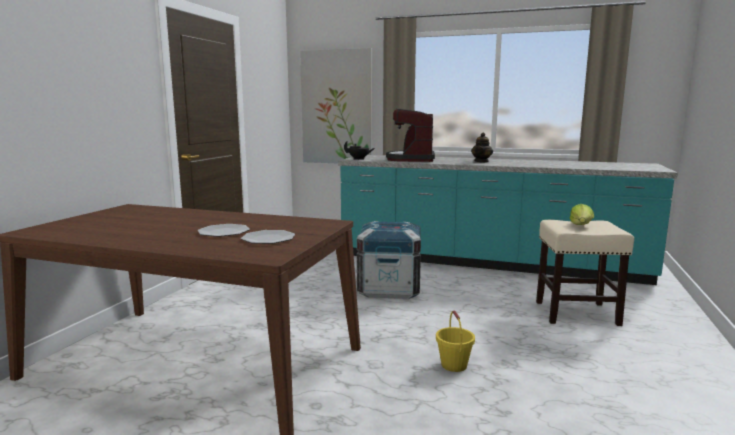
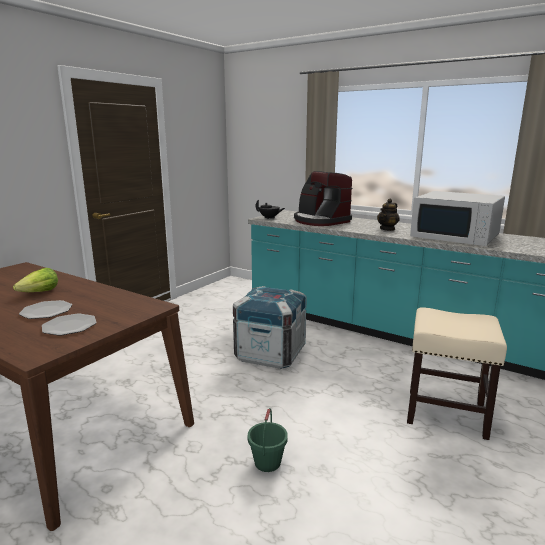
camera: 15 degrees right, 5 degrees up
picture [300,48,372,163] -> none
coffee machine [386,109,435,162] -> coffee machine turned 60 degrees counterclockwise [294,171,353,226]
yellow bucket [436,311,475,372] -> green bucket [248,408,288,472]
lettuce [570,204,594,225] -> lettuce moved to [13,268,58,292]
none -> white microwave [410,191,505,246]

